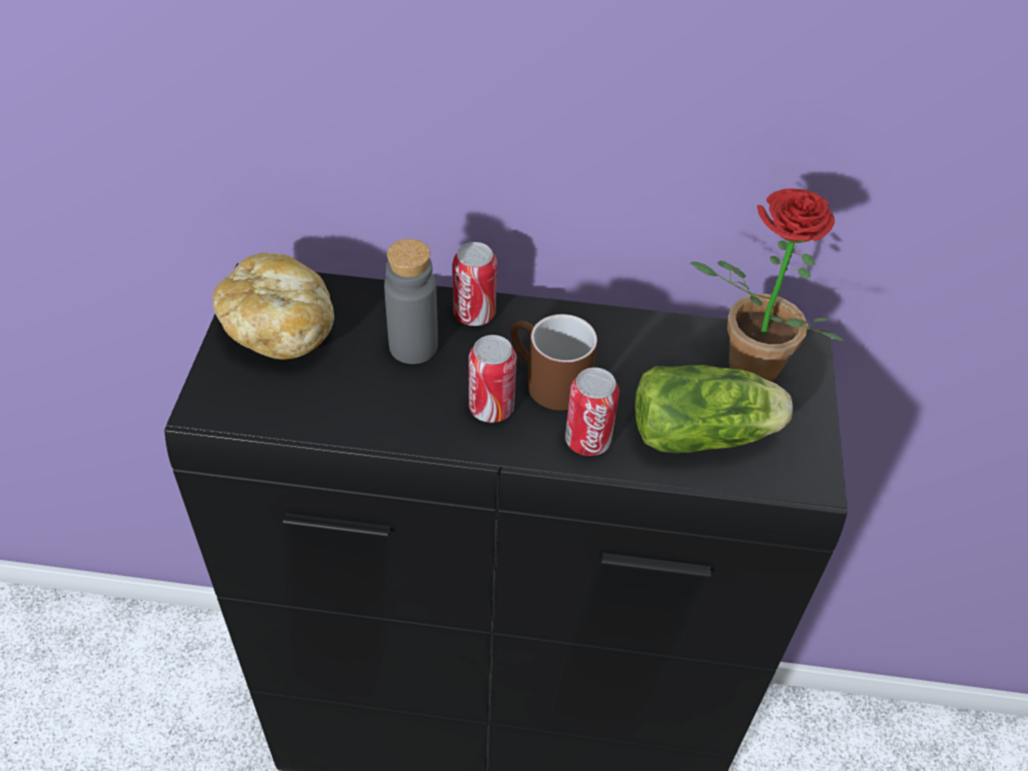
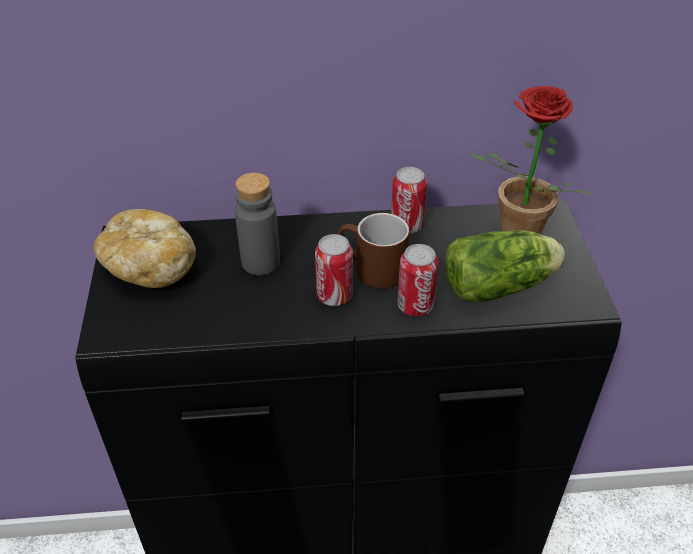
camera: 10 degrees left, 5 degrees down
can [453,242,497,326] -> can moved to [391,167,427,234]

